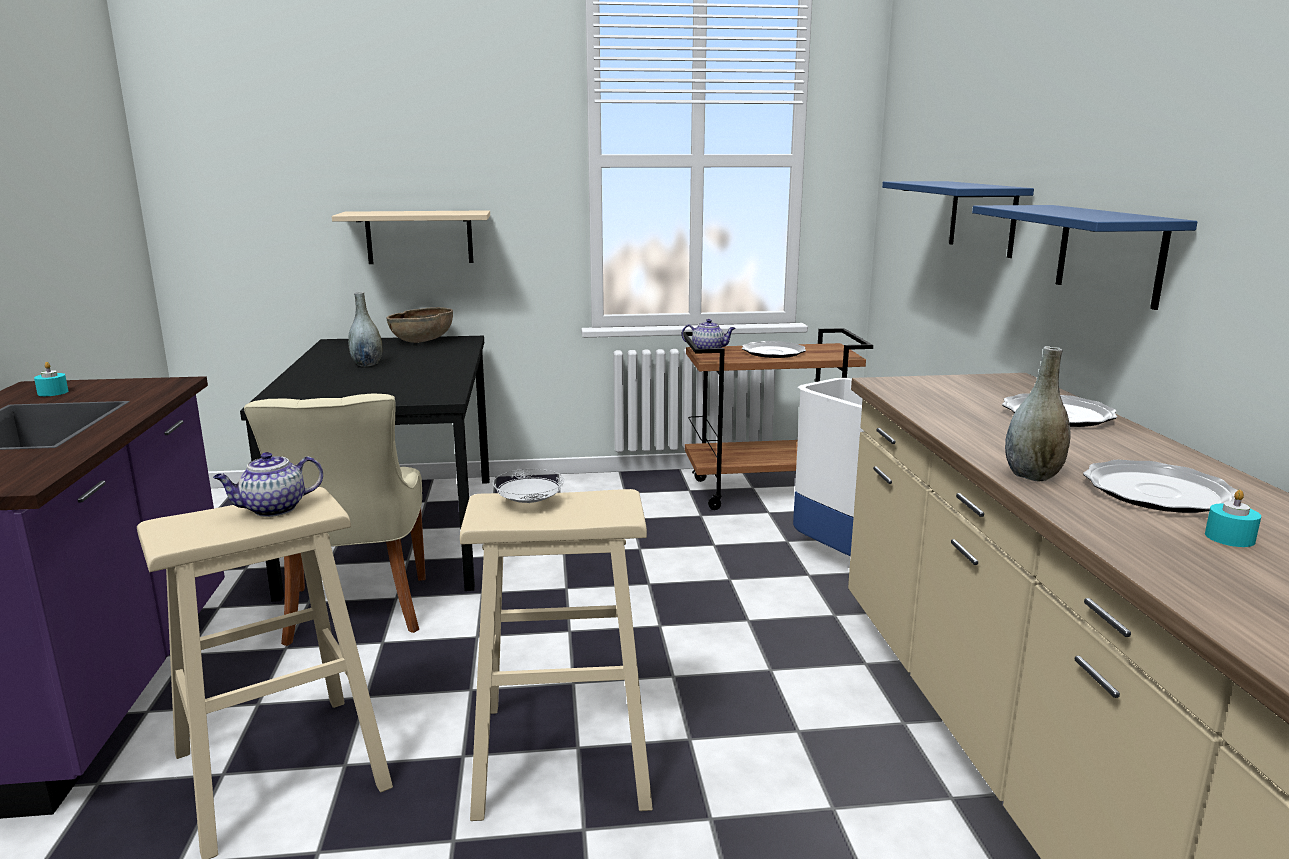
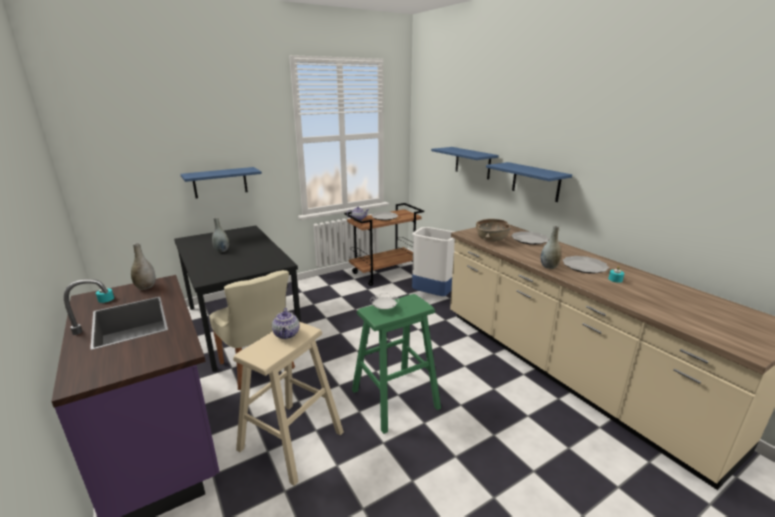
camera: 25 degrees left, 5 degrees up
teapot [213,452,323,517] -> teapot turned 45 degrees counterclockwise [272,308,300,339]
beige shelf [332,210,490,264] -> blue shelf [180,167,262,198]
brown bowl [387,307,453,343] -> brown bowl moved to [476,219,511,242]
beige stool [460,489,653,821] -> green stool [352,294,441,434]
none -> grey vase [131,243,156,290]

